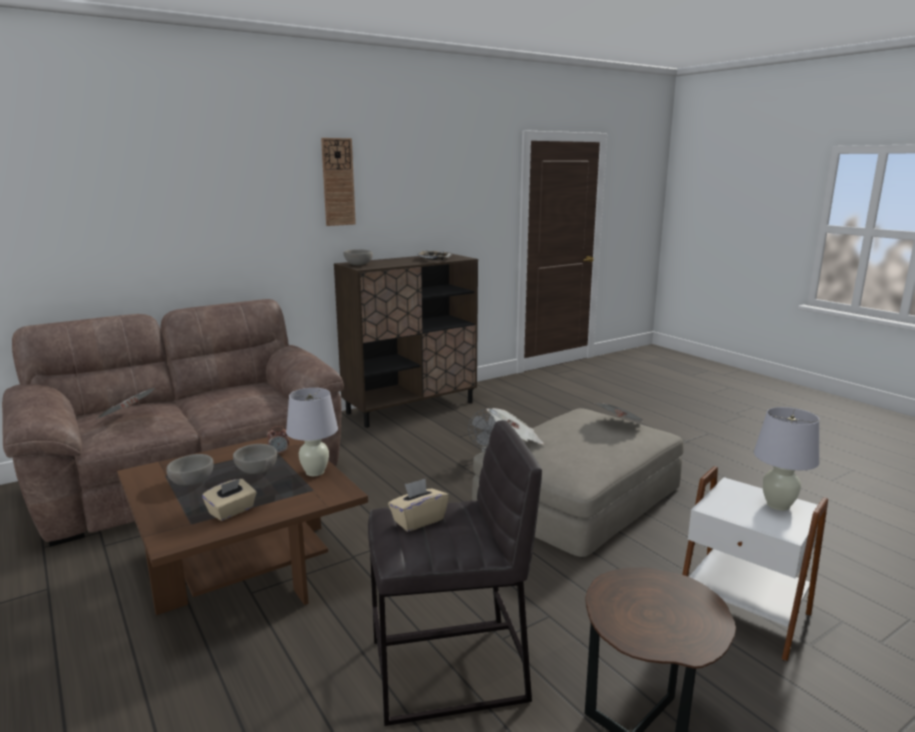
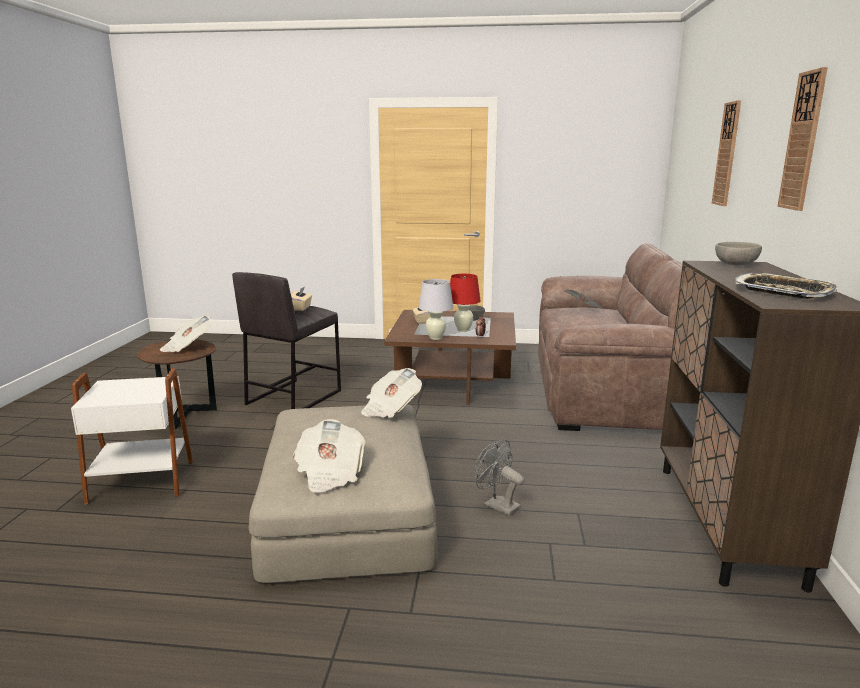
camera: 130 degrees right, 0 degrees up
grey bowl [233,444,277,474] -> red table lamp [450,274,481,332]
white table lamp [754,407,819,511] -> none
none -> newspaper [160,315,211,352]
none -> wall clock [712,100,741,206]

